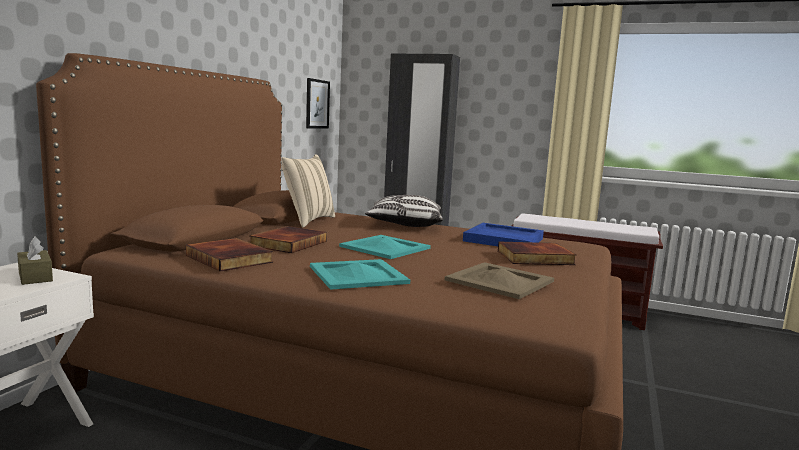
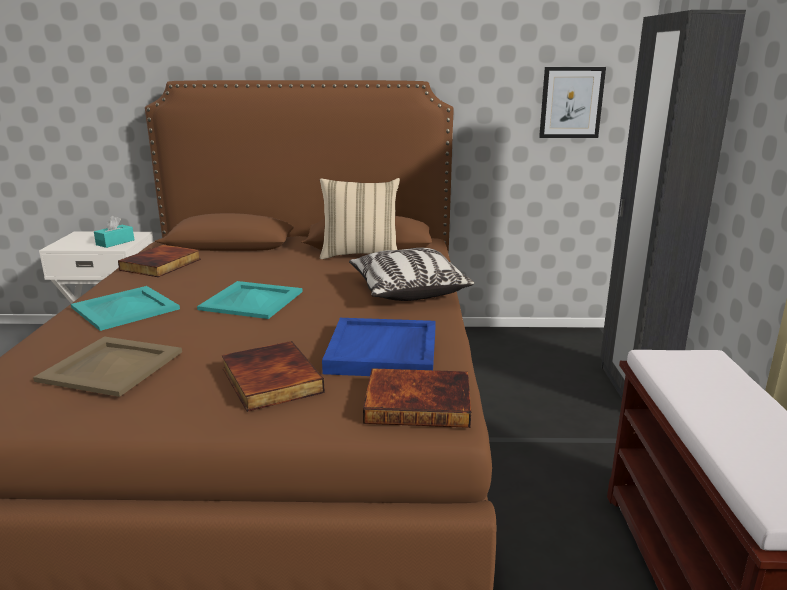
camera: 70 degrees right, 10 degrees up
brown tissue box [17,237,53,285] -> turquoise tissue box [94,216,134,248]
book [250,226,327,253] -> book moved to [363,368,471,428]

